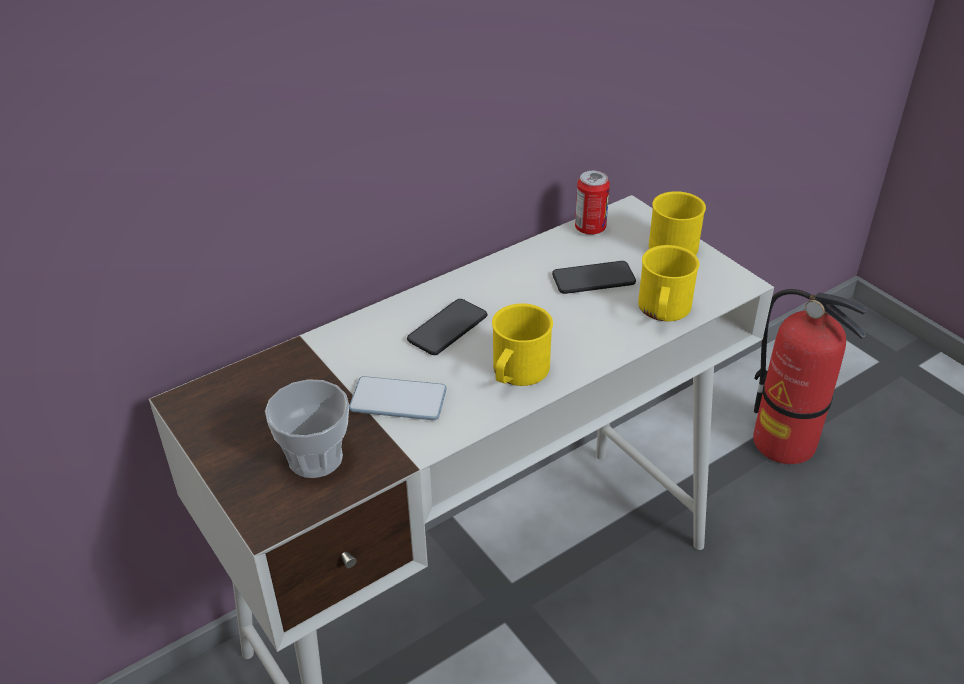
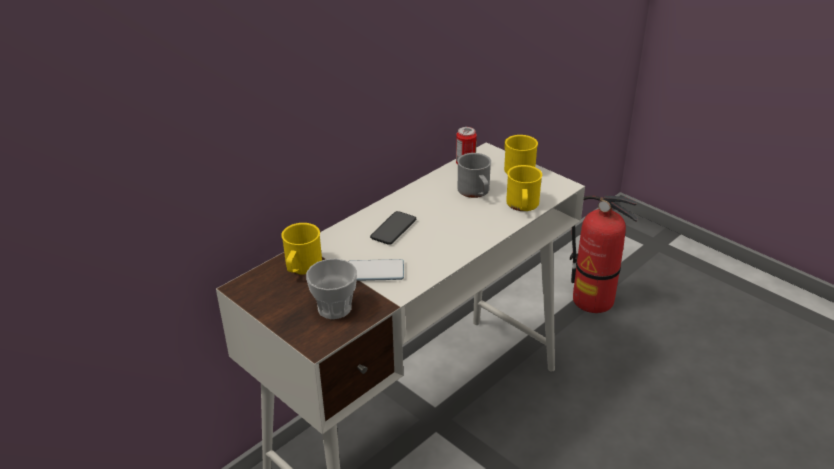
camera: 10 degrees left, 5 degrees down
yellow mug [492,303,553,386] -> yellow mug moved to [281,223,322,274]
phone [552,261,636,294] -> grey mug [457,153,491,198]

